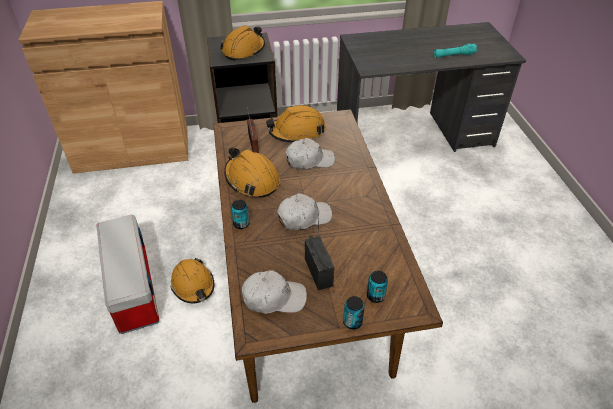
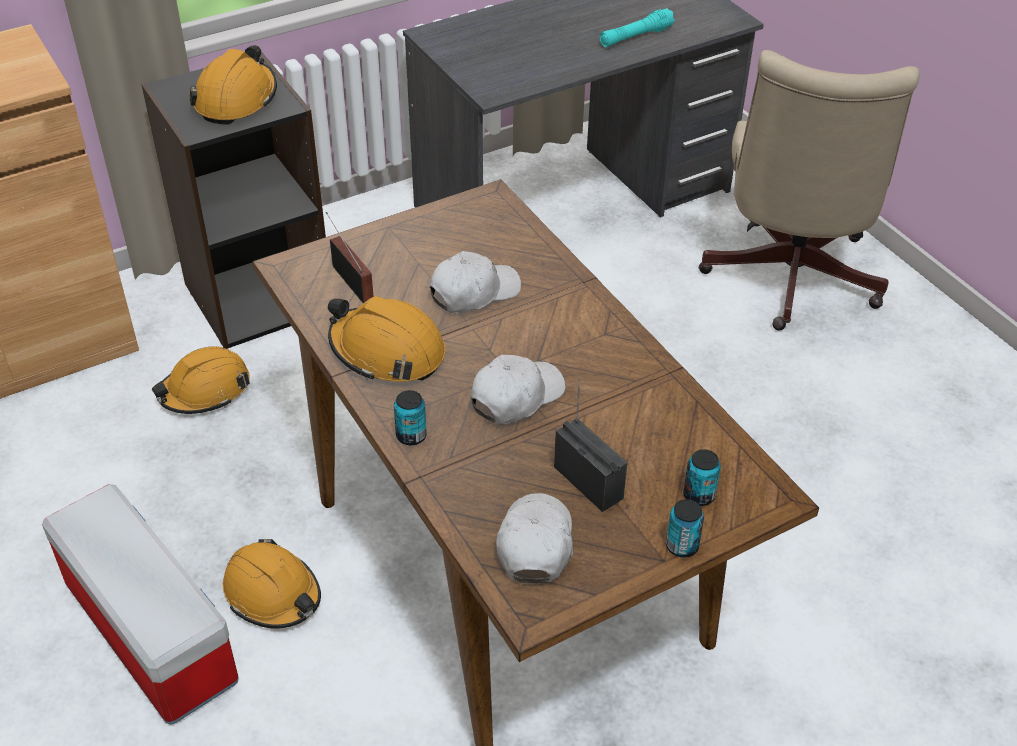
camera: 20 degrees left, 0 degrees up
white cap [242,270,307,314] -> white cap turned 60 degrees counterclockwise [496,493,573,583]
orange hard hat [266,105,325,142] -> orange hard hat moved to [152,346,250,414]
none -> beige office chair [698,50,920,331]

